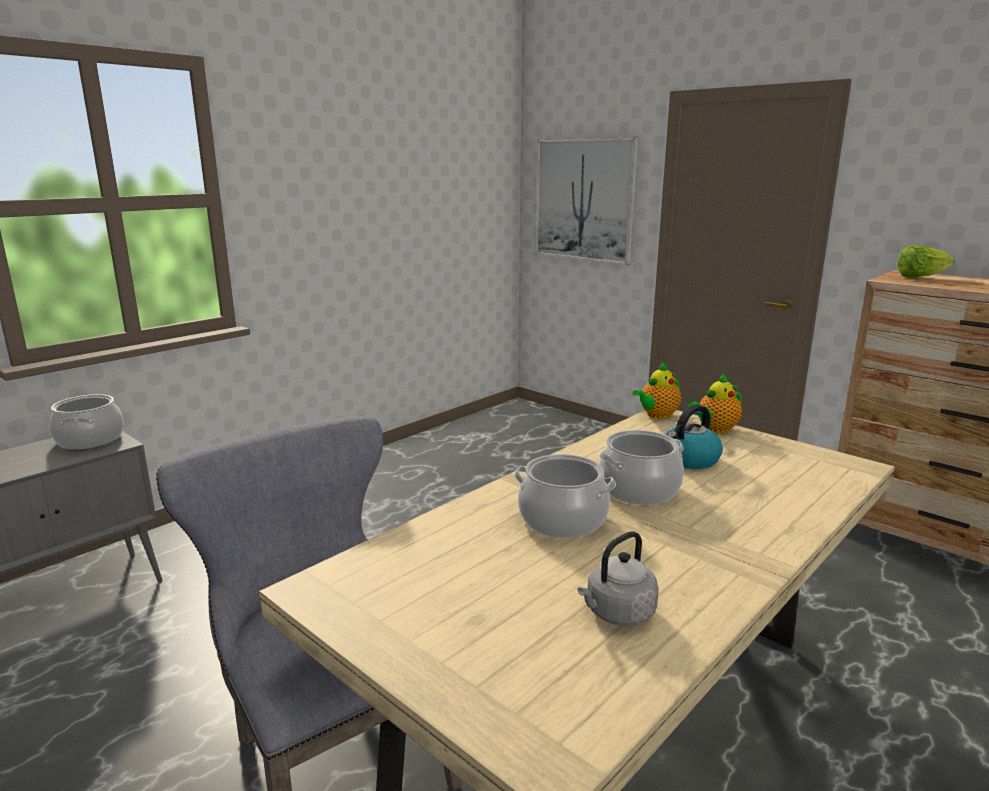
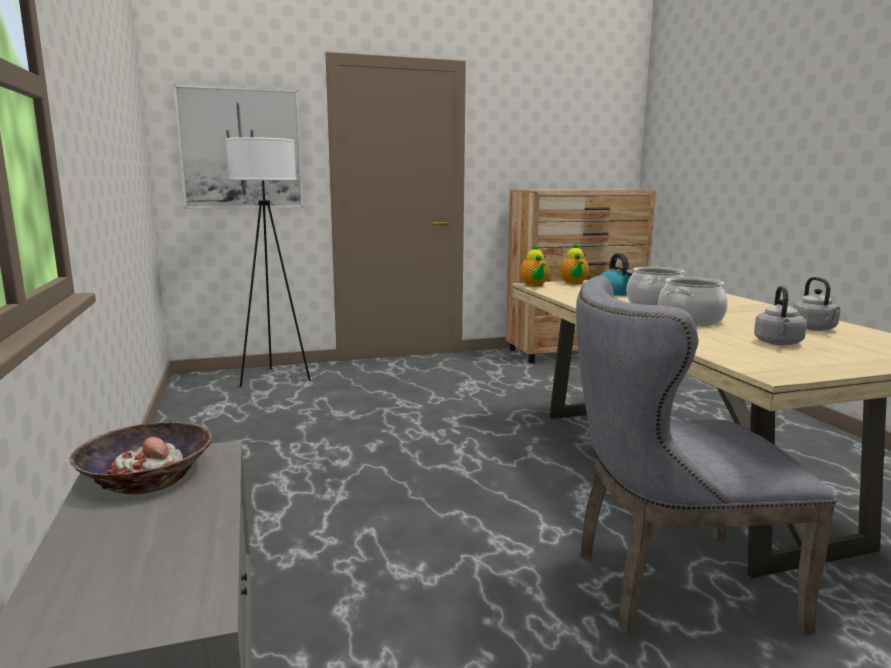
camera: 60 degrees left, 5 degrees down
cooking pot [49,394,124,449] -> bowl [69,422,212,495]
lettuce [898,245,955,278] -> none
none -> white floor lamp [226,137,311,387]
none -> grey kettle [754,286,807,345]

